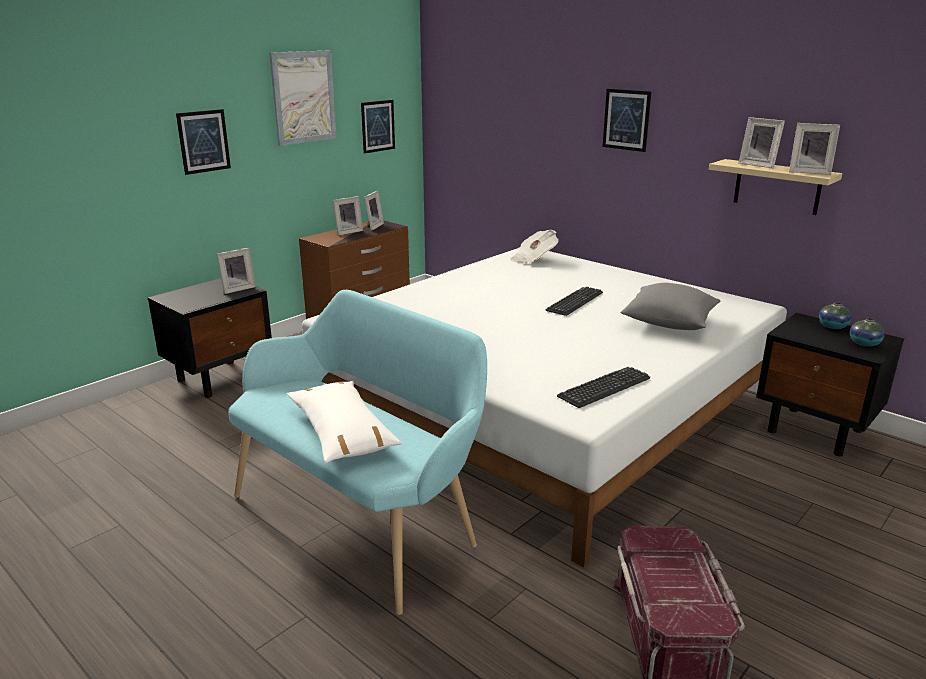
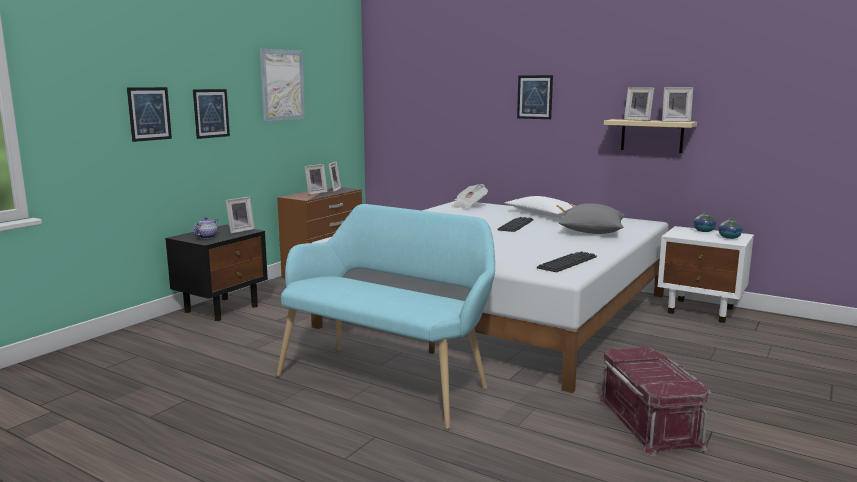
camera: 10 degrees left, 10 degrees down
white pillow [286,381,402,463] -> white pillow moved to [505,196,575,217]
picture [361,100,395,154] -> picture moved to [127,87,172,142]
black nightstand [756,313,904,456] -> white nightstand [658,226,754,323]
none -> teapot [193,217,219,239]

